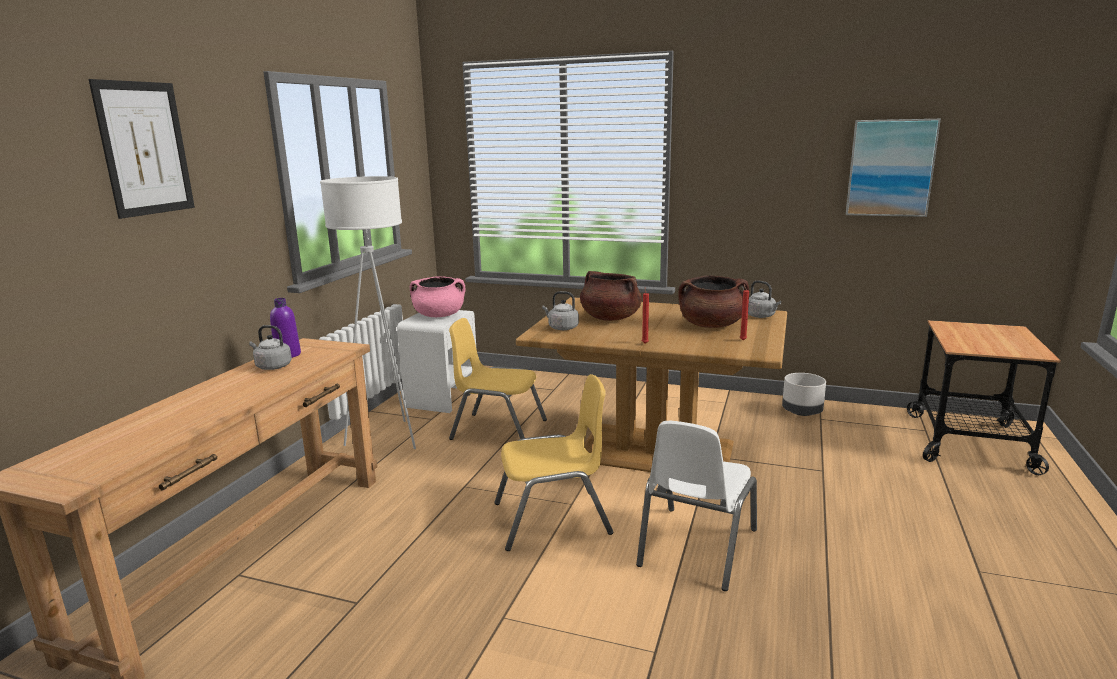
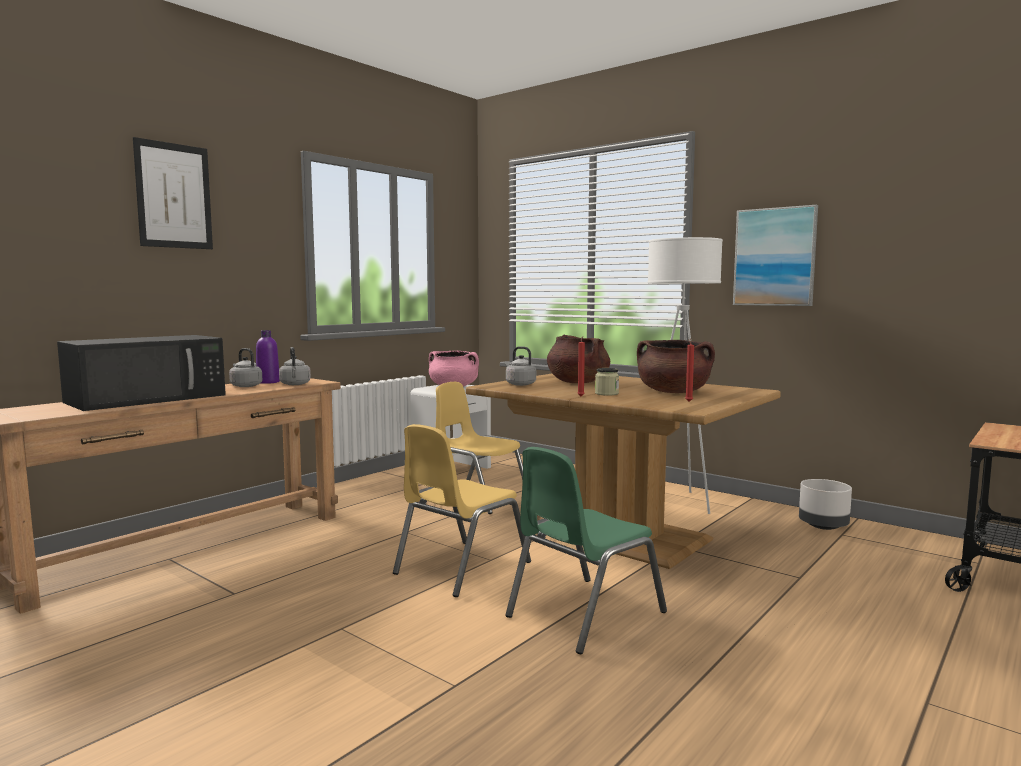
camera: 20 degrees right, 10 degrees down
white floor lamp [320,176,416,449] -> white floor lamp moved to [648,237,723,514]
yellow chair [494,374,613,551] -> yellow chair turned 120 degrees clockwise [393,424,531,597]
white chair [636,421,757,591] -> green chair [505,447,667,654]
grey kettle [748,280,781,318] -> grey kettle moved to [279,347,311,385]
picture [846,119,941,217] -> picture moved to [733,205,818,306]
none -> black microwave [57,335,226,411]
none -> jar [595,368,619,396]

